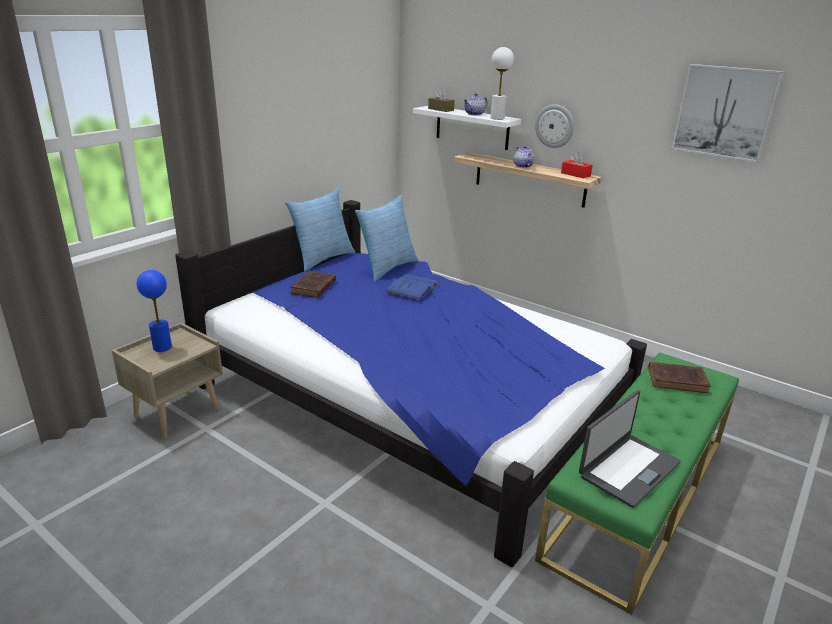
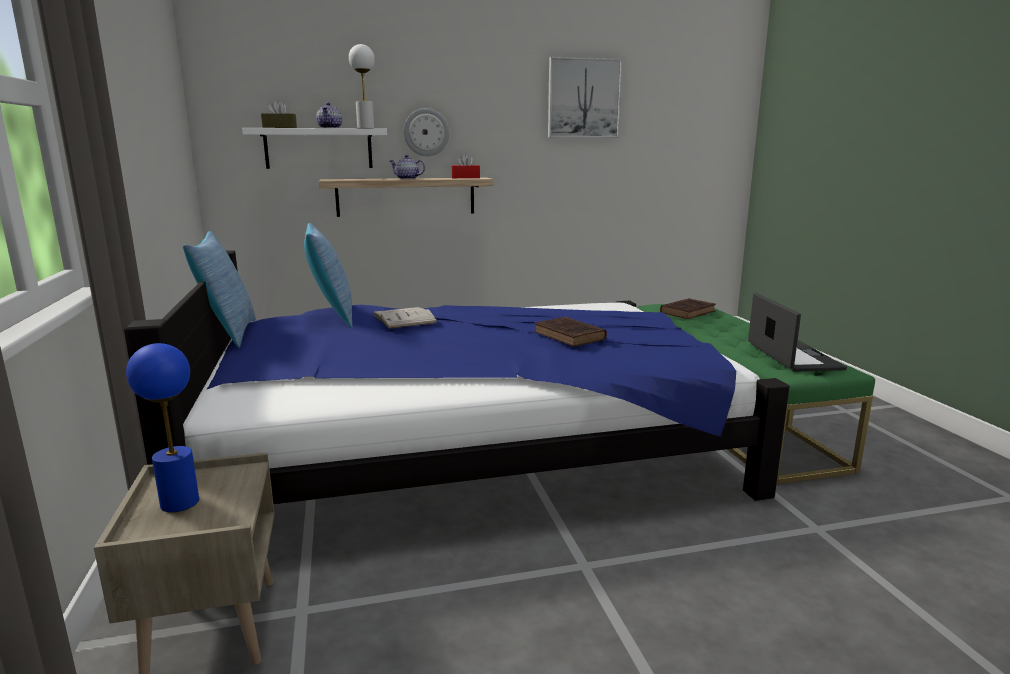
camera: 50 degrees left, 10 degrees down
brown book [290,271,336,298] -> brown book moved to [534,317,607,347]
blue book [385,274,441,300] -> white book [372,307,438,329]

